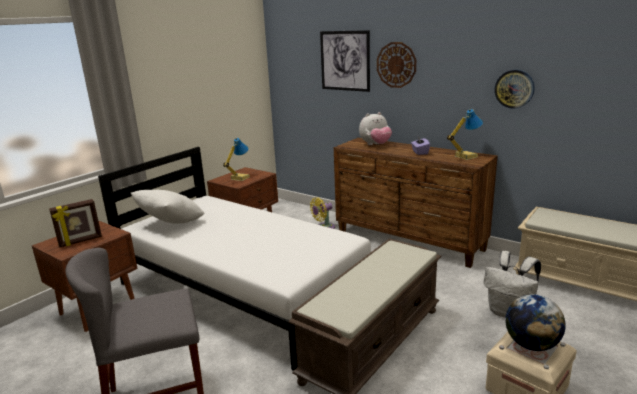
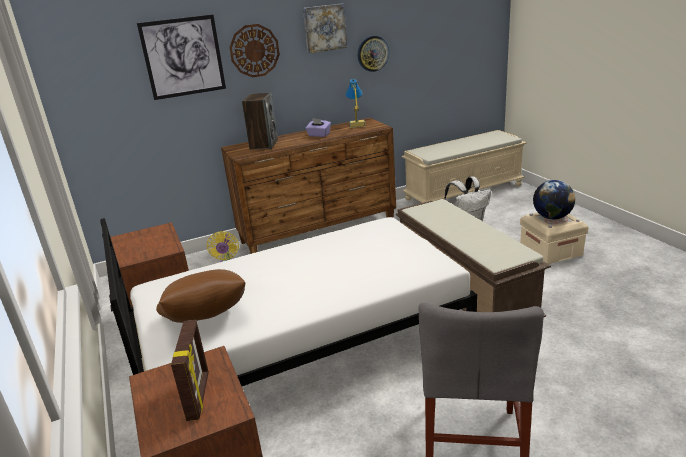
camera: 60 degrees left, 5 degrees up
white pillow [131,190,205,224] -> brown pillow [156,269,245,323]
table lamp [223,138,250,181] -> none
plush toy [359,112,392,145] -> speaker [242,92,278,150]
none -> picture [303,3,347,53]

